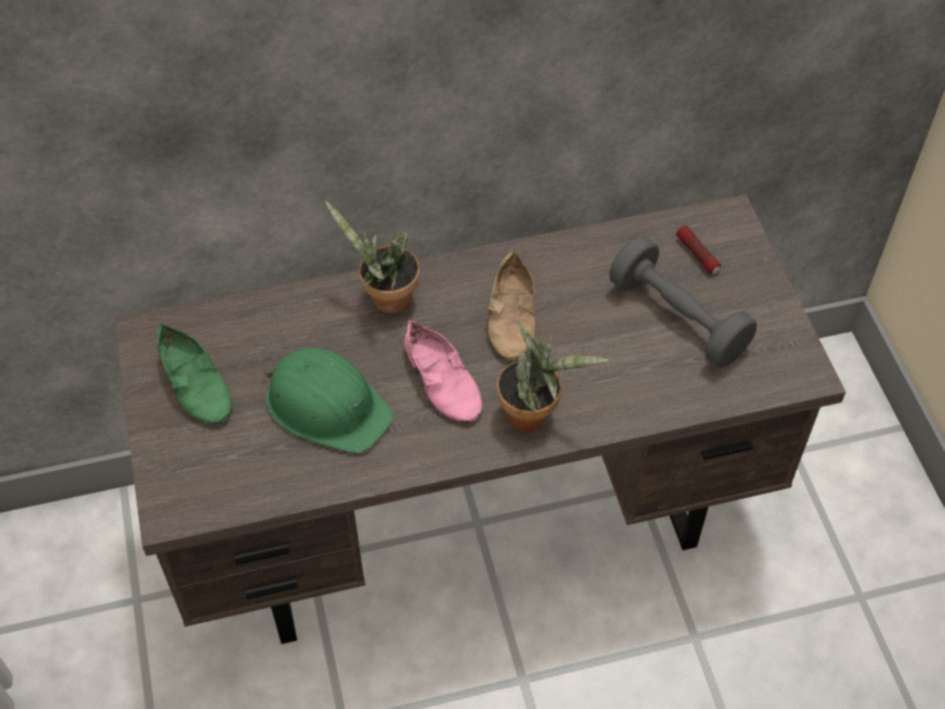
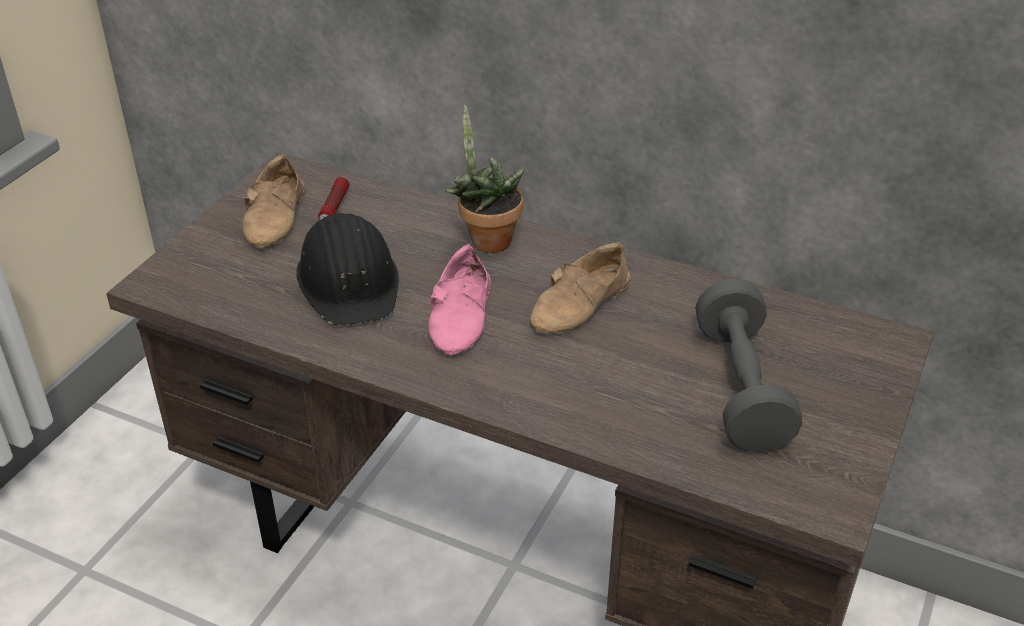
camera: 40 degrees right, 15 degrees down
green shoe [157,323,232,424] -> beige shoe [242,154,305,248]
green hard hat [263,348,394,453] -> black hard hat [296,213,399,326]
potted plant [497,321,608,431] -> none
flashlight [676,225,721,274] -> flashlight moved to [318,177,349,220]

